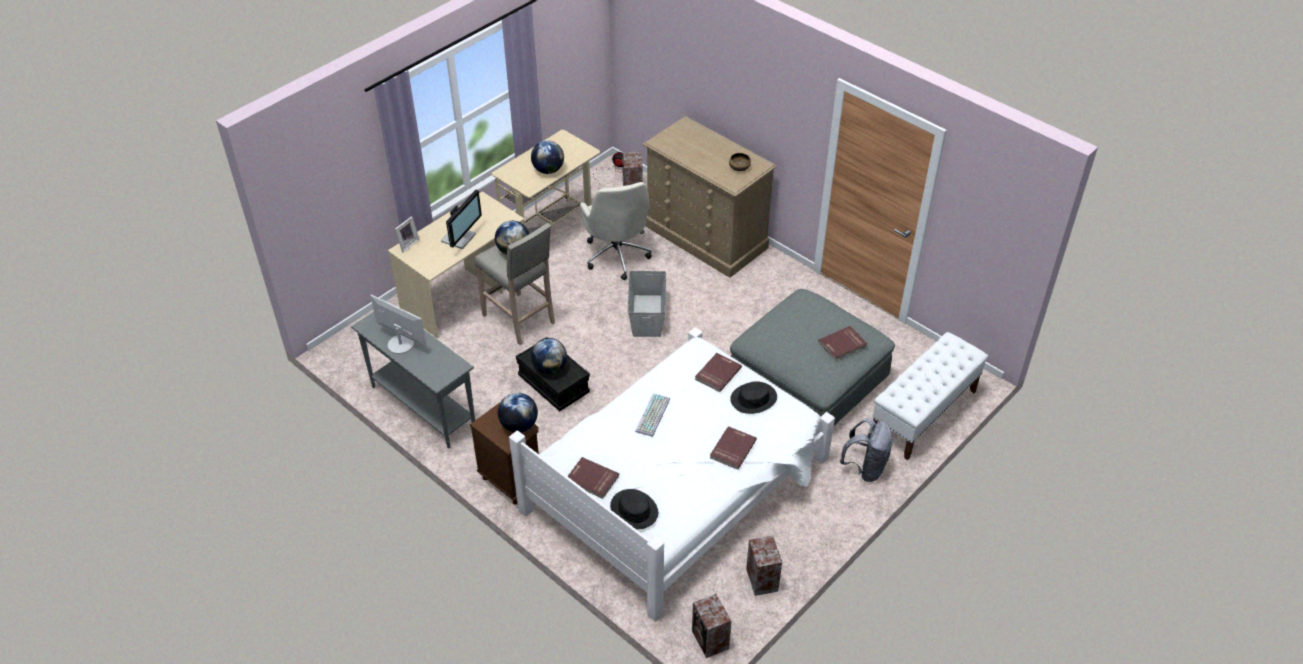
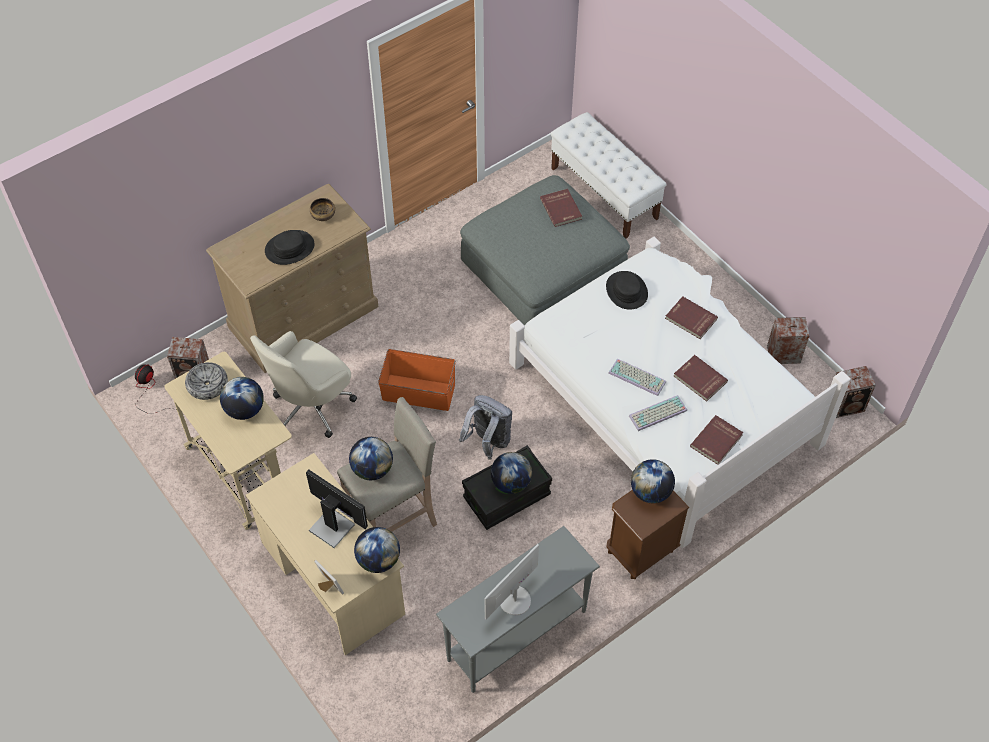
camera: 80 degrees left, 10 degrees up
beige office chair [580,182,652,280] -> beige office chair turned 135 degrees clockwise [250,331,357,438]
black hat [610,489,658,529] -> black hat moved to [265,230,315,265]
grey storage box [628,271,666,337] -> orange storage box [378,349,455,411]
red book [695,353,742,392] -> red book moved to [674,355,728,402]
grey backpack [840,418,893,482] -> grey backpack moved to [459,395,512,459]
none -> bowl [185,362,228,400]
none -> globe [354,527,400,573]
none -> keyboard [629,395,687,431]

